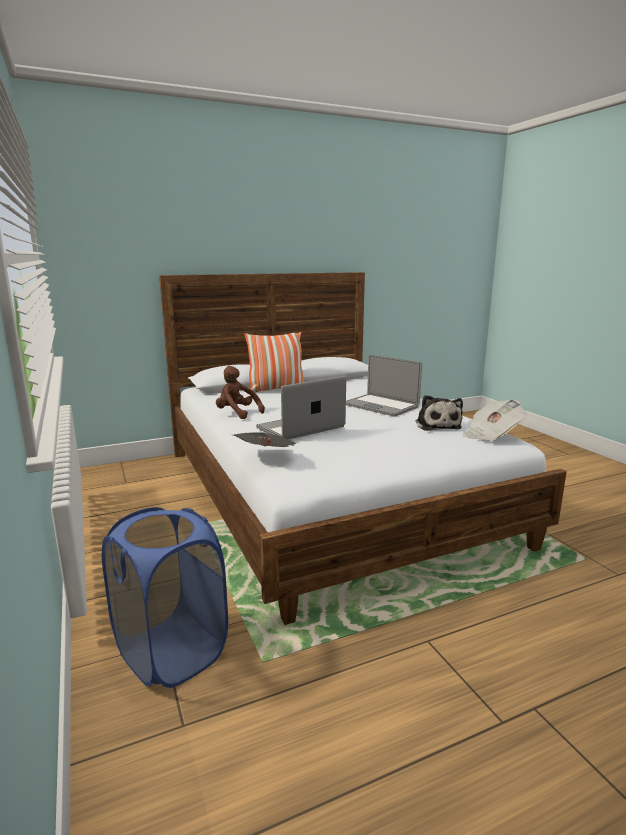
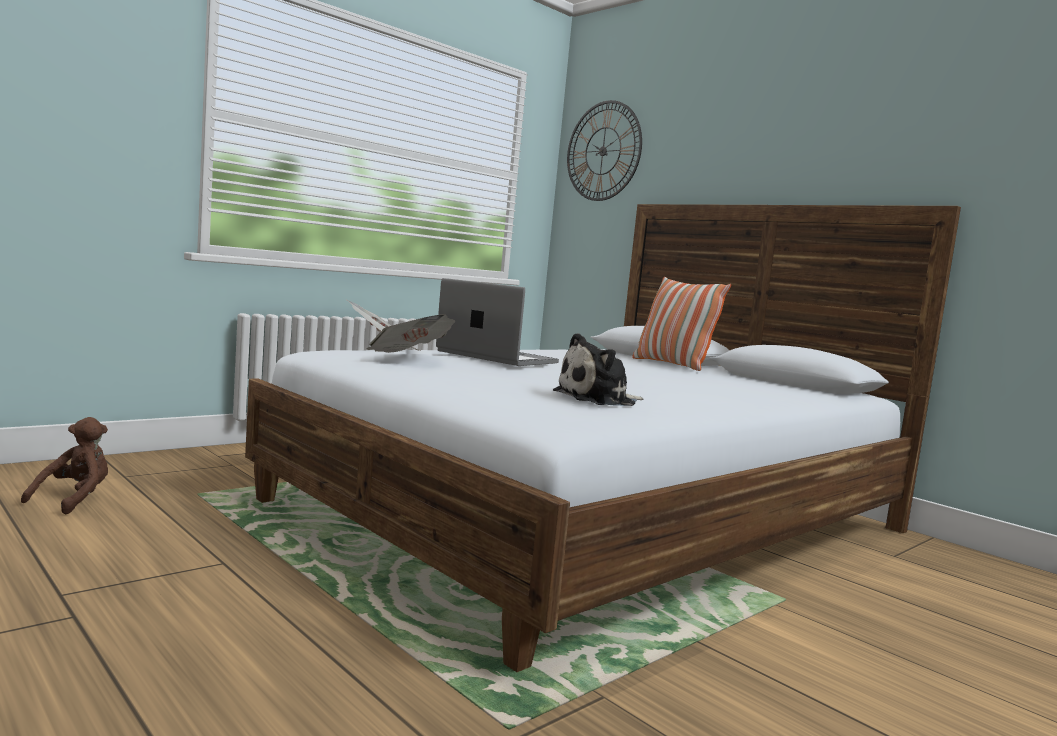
camera: 70 degrees right, 10 degrees down
blue laundry basket [102,507,228,688] -> none
brown plush toy [216,366,265,419] -> brown plush toy moved to [21,417,108,515]
laptop [346,354,422,417] -> none
newspaper [462,399,527,441] -> newspaper moved to [366,314,455,353]
none -> wall clock [567,100,642,201]

